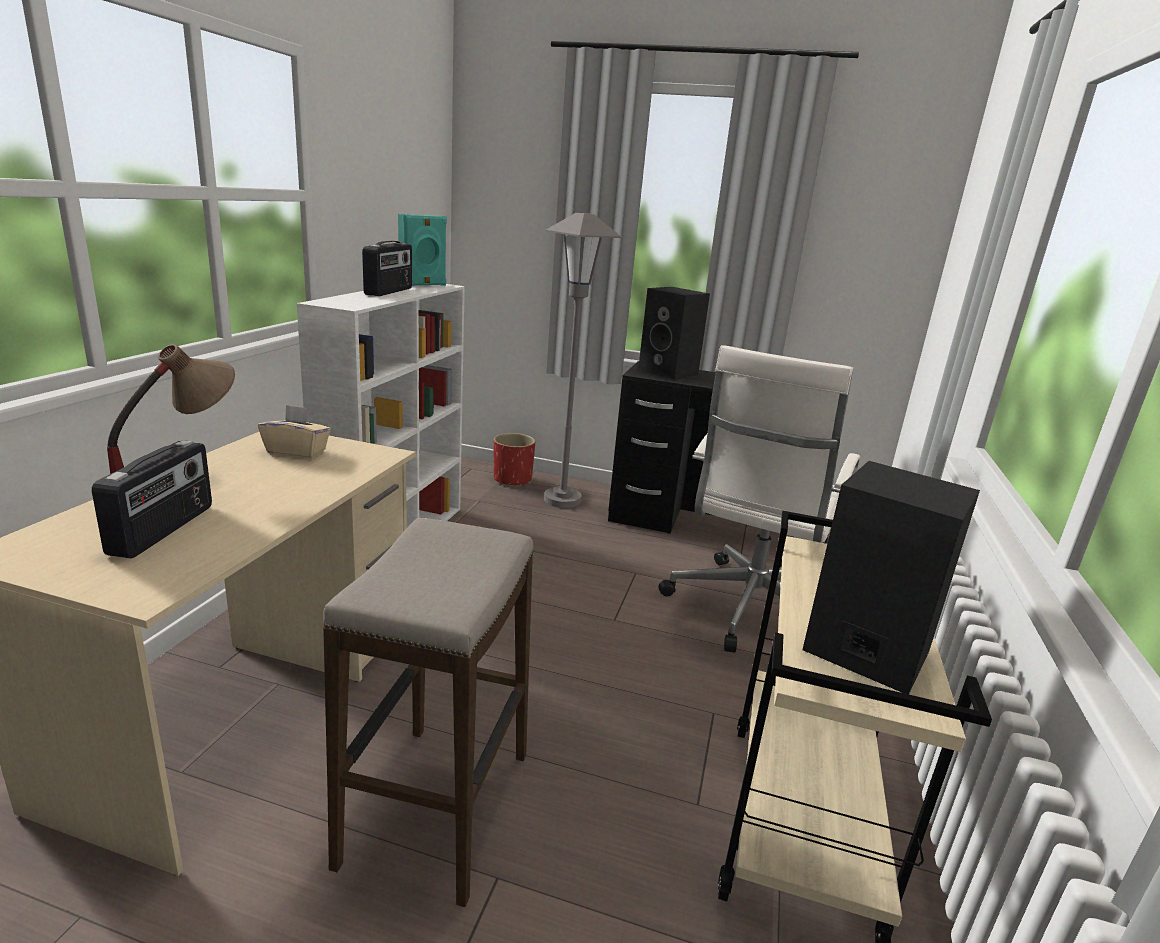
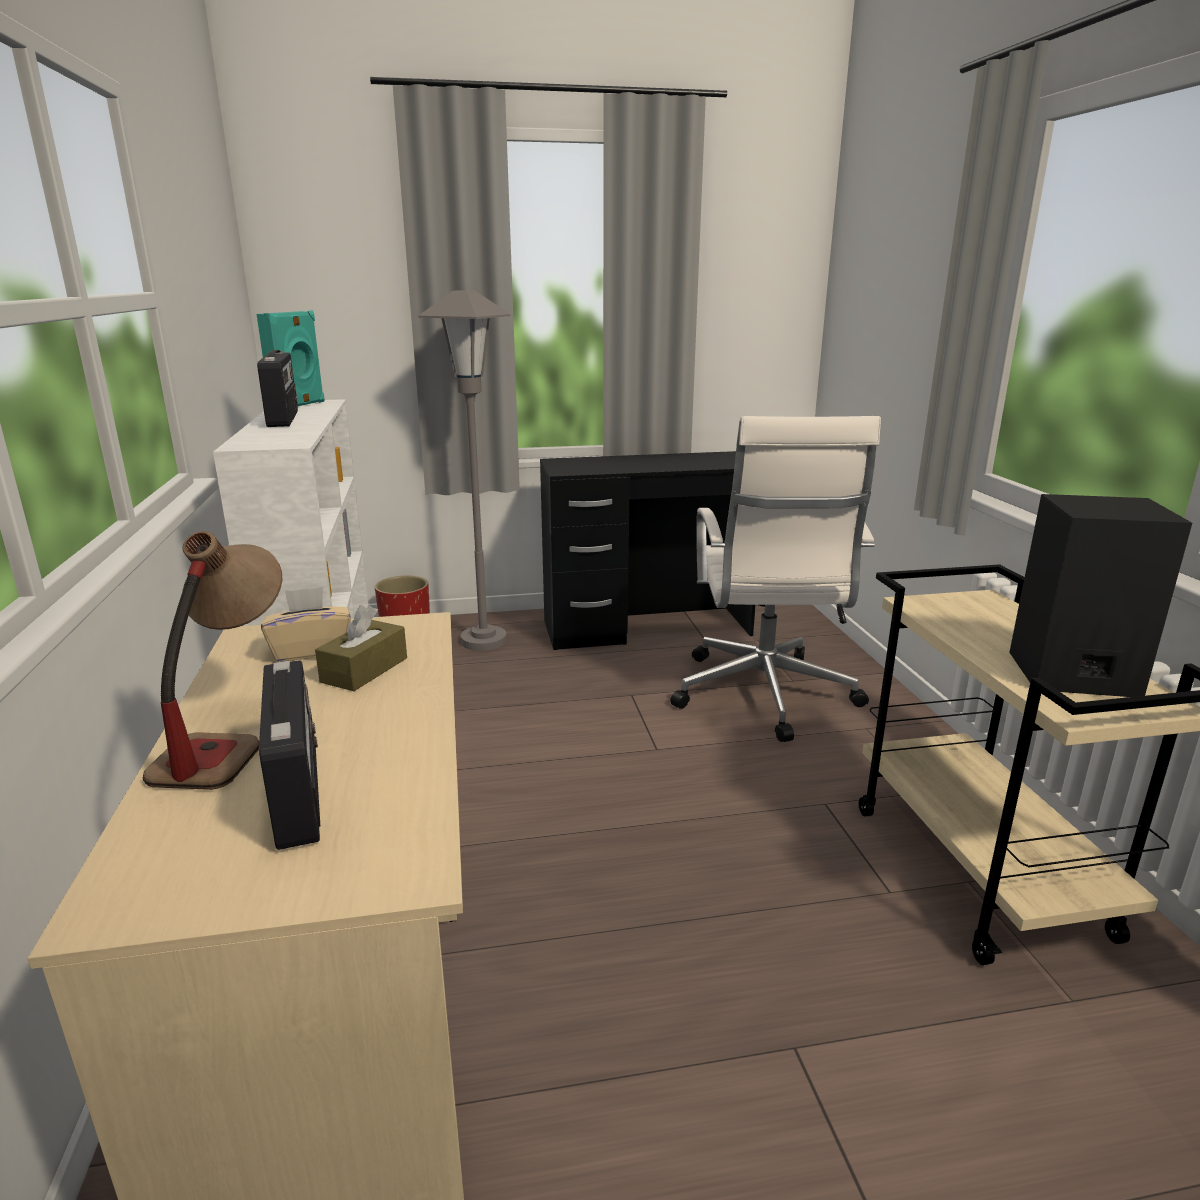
camera: 25 degrees left, 0 degrees up
stool [323,518,534,907] -> none
black speaker [638,287,710,380] -> none
none -> brown tissue box [315,605,407,691]

